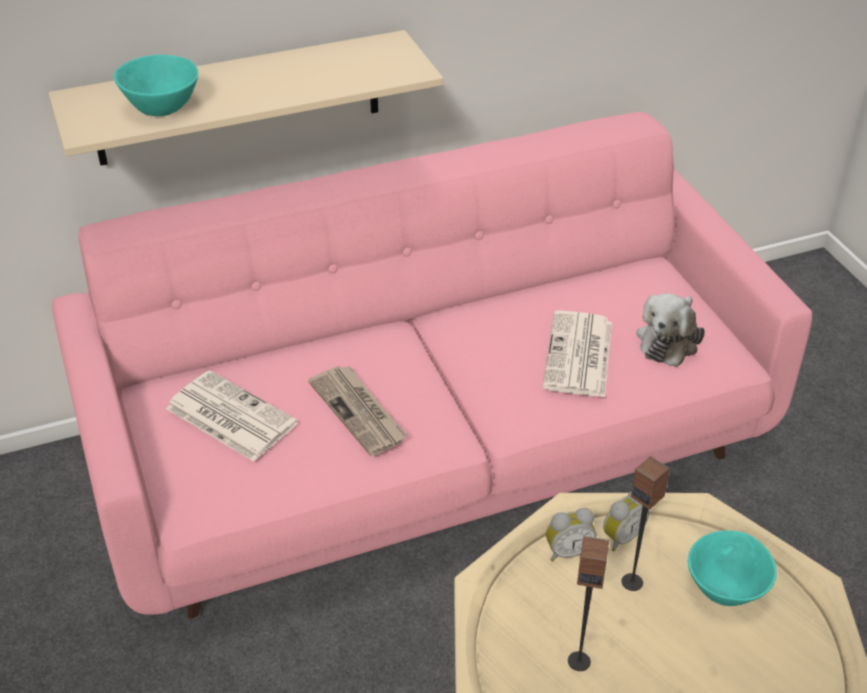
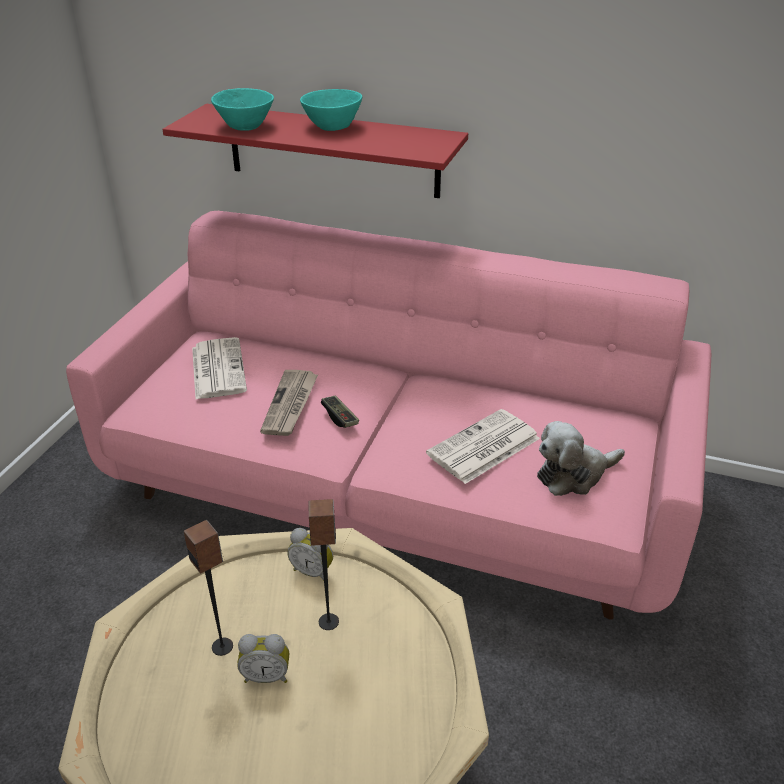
camera: 40 degrees right, 5 degrees down
beige shelf [48,30,443,166] -> red shelf [162,104,468,198]
alarm clock [603,492,649,552] -> alarm clock moved to [237,634,289,683]
turquoise bowl [688,530,777,606] -> turquoise bowl moved to [300,89,362,131]
none -> game controller [321,395,359,428]

